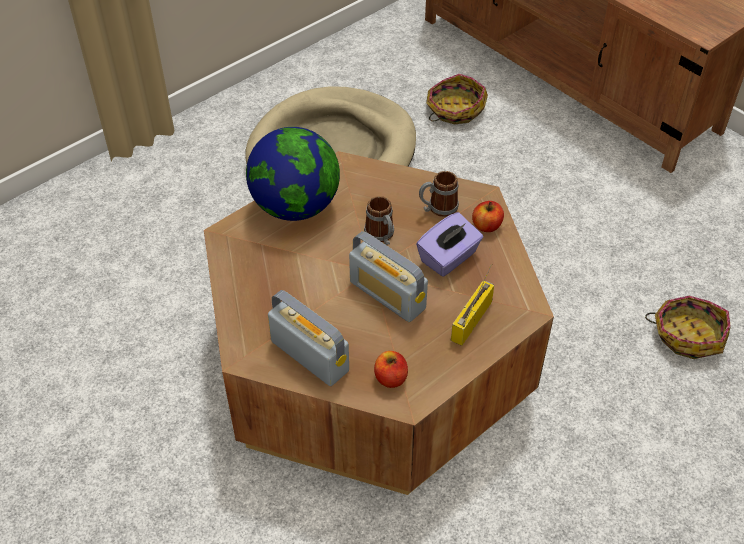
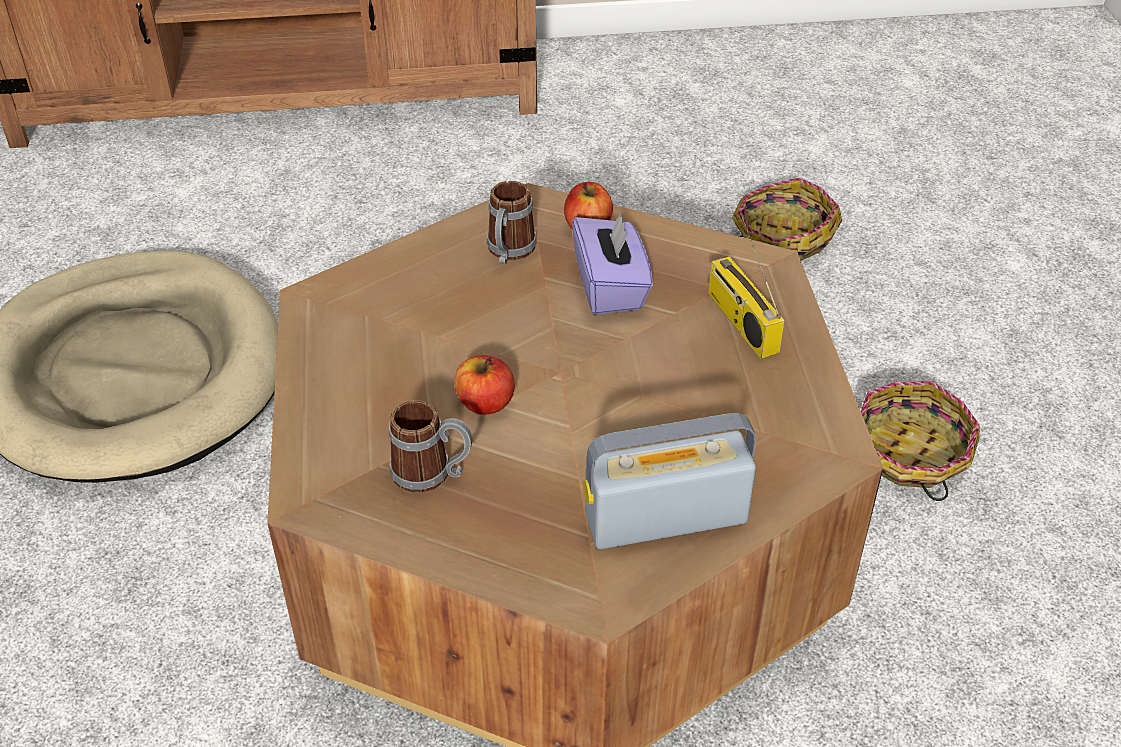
camera: 55 degrees left, 5 degrees down
globe [246,127,340,221] -> none
radio [349,231,428,322] -> none
mug [364,196,394,245] -> mug moved to [389,400,472,493]
apple [374,351,408,388] -> apple moved to [454,355,515,415]
basket [426,74,488,125] -> basket moved to [861,381,980,501]

